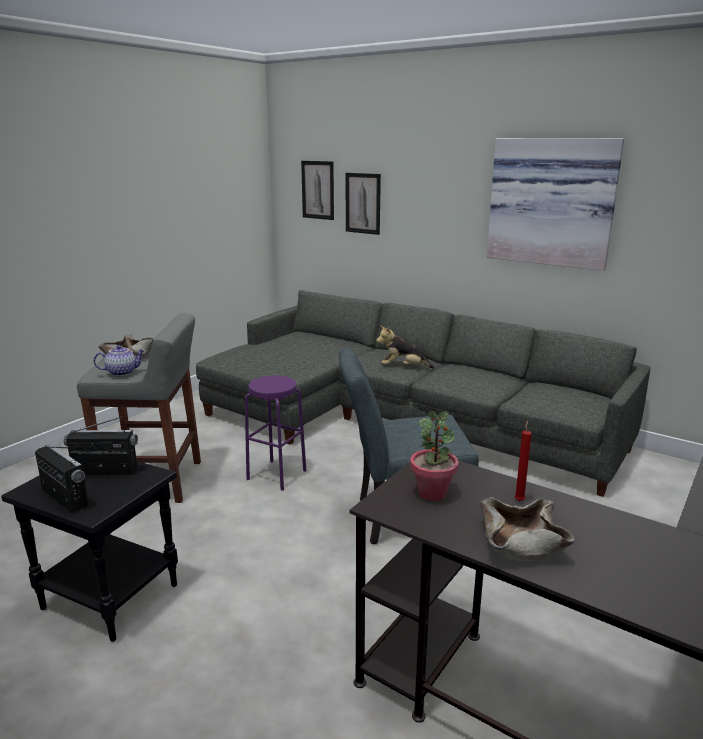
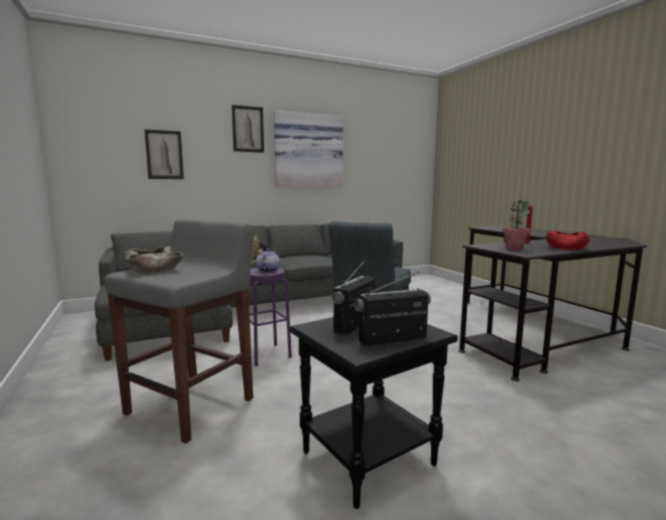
camera: 60 degrees left, 10 degrees down
teapot [93,345,145,376] -> teapot moved to [256,248,280,273]
picture [301,161,334,220] -> picture moved to [232,105,264,153]
beige bowl [480,497,575,562] -> red bowl [545,231,591,250]

